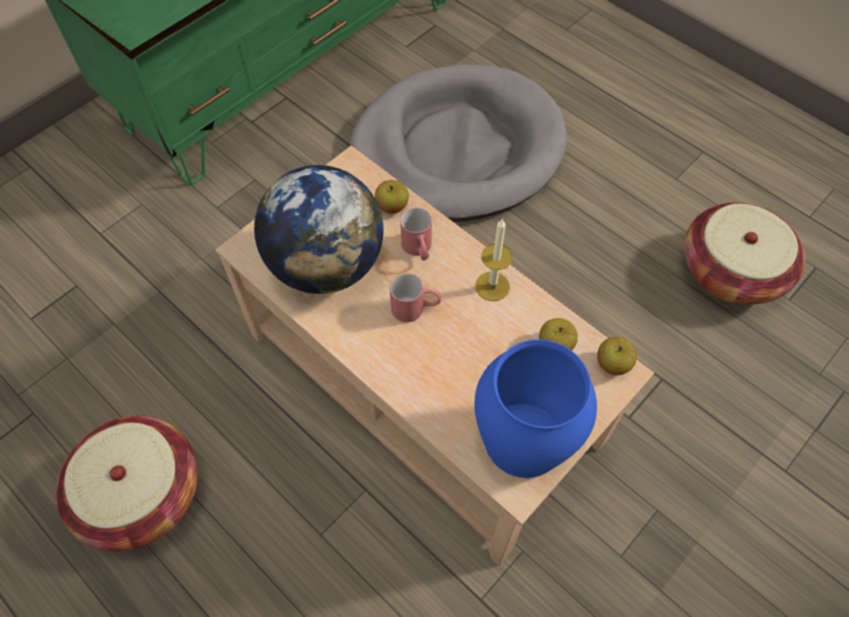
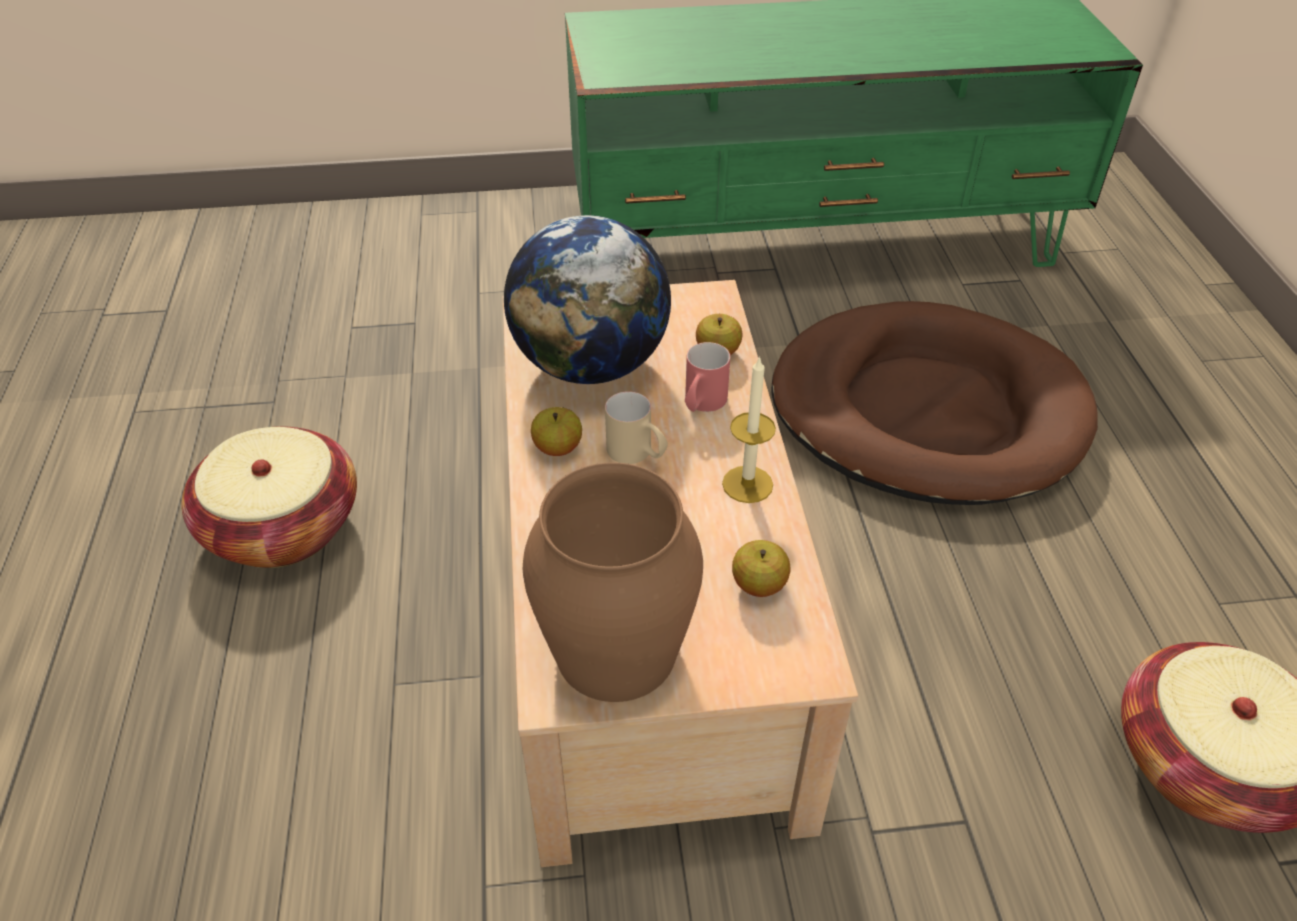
camera: 40 degrees right, 15 degrees down
grey dog bed [350,64,567,222] -> brown dog bed [771,301,1098,505]
red mug [390,273,441,322] -> beige mug [605,391,668,464]
blue vase [474,339,597,478] -> brown vase [523,462,703,702]
apple [597,337,637,375] -> apple moved to [531,407,582,456]

